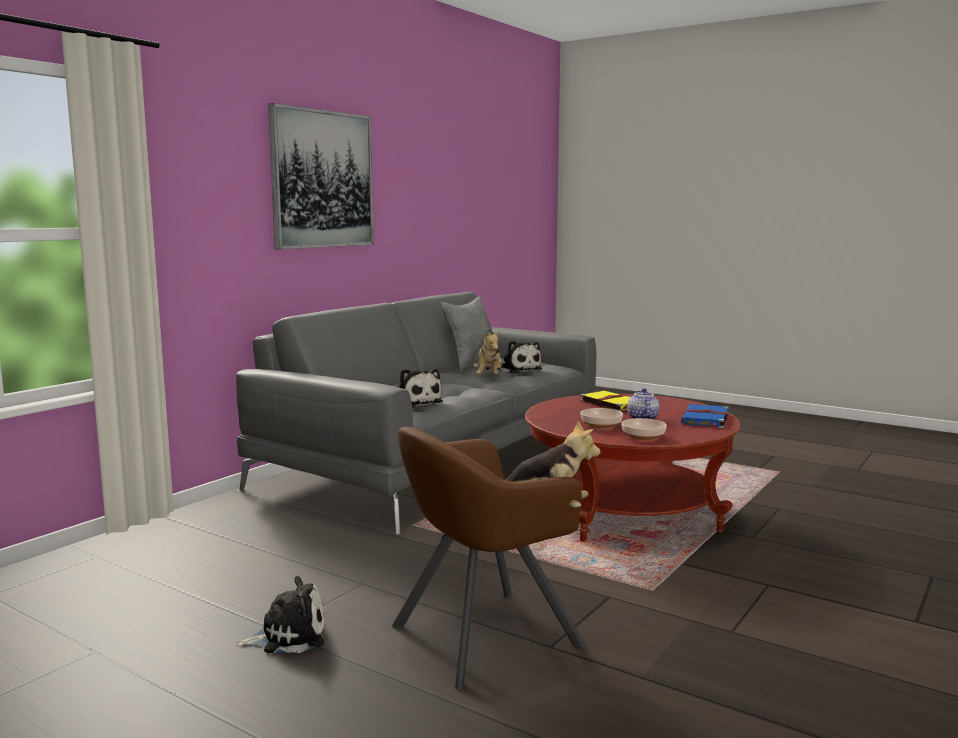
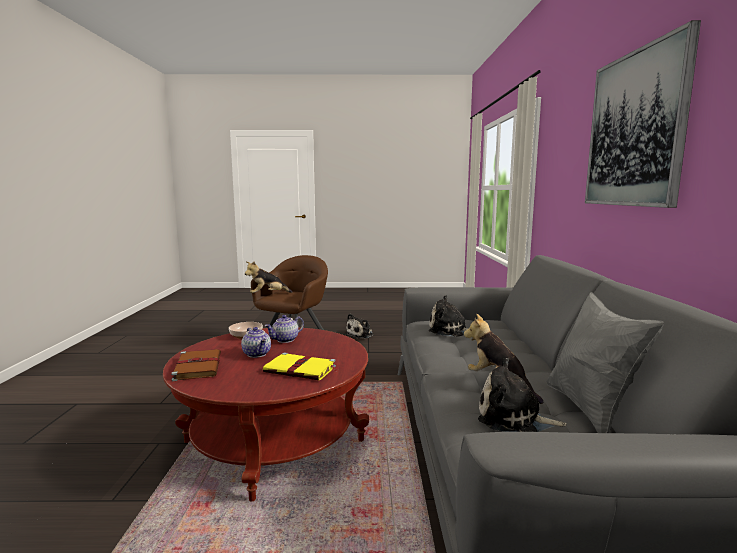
camera: 145 degrees right, 0 degrees up
bowl [580,408,623,429] -> teapot [265,315,304,343]
blue book [681,404,729,429] -> brown book [171,349,221,381]

